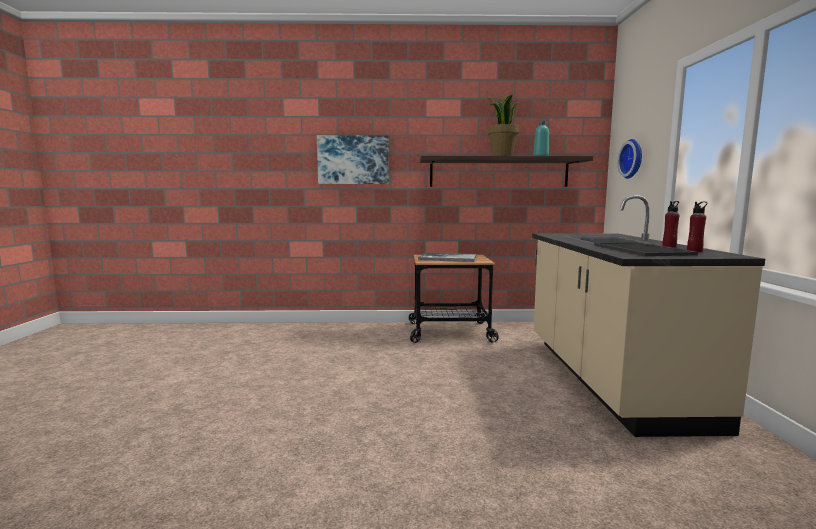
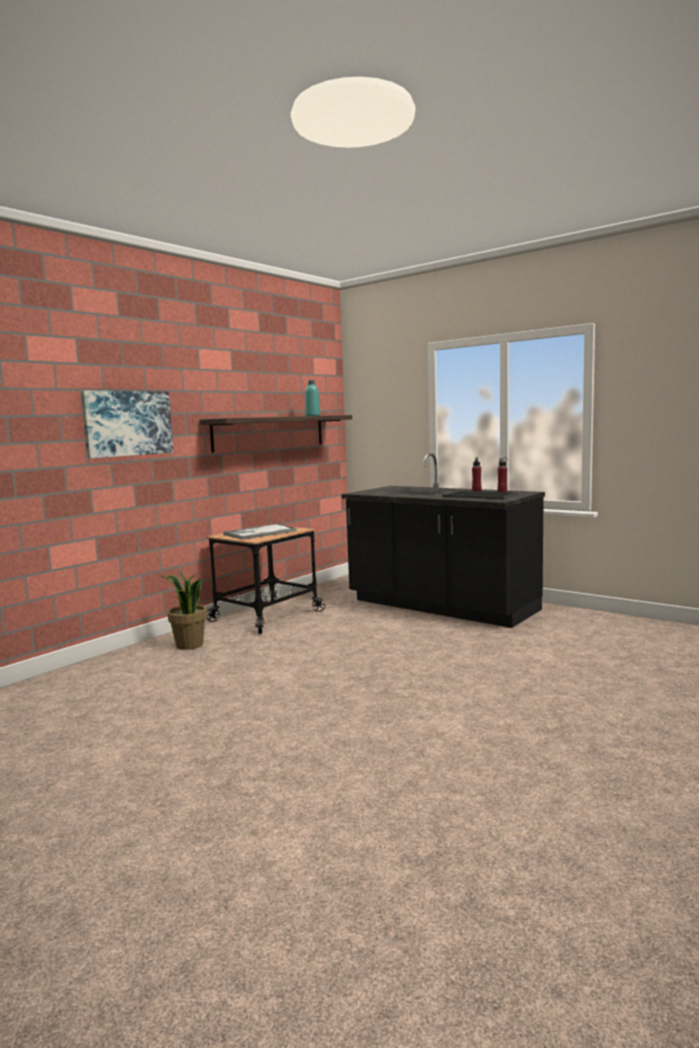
camera: 50 degrees left, 0 degrees up
potted plant [488,94,519,156] -> potted plant moved to [159,572,207,650]
beige counter [532,195,765,437] -> black counter [342,453,545,628]
wall clock [617,139,642,179] -> none

